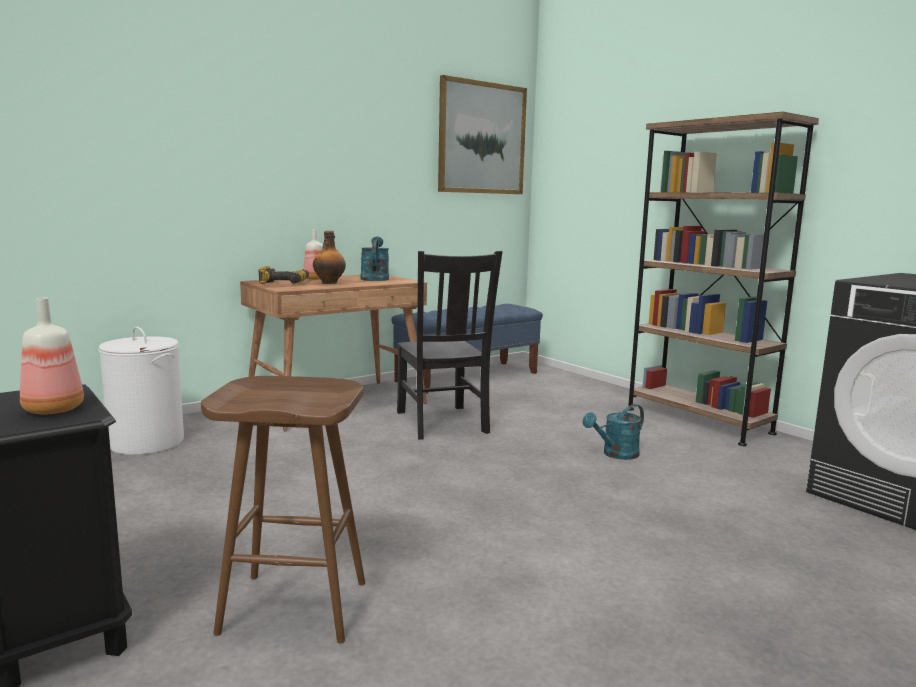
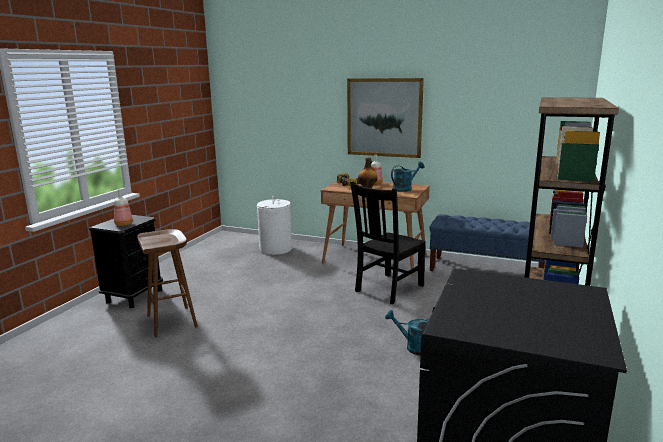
camera: 60 degrees right, 5 degrees up
picture [438,75,527,194] -> picture moved to [347,78,424,158]

